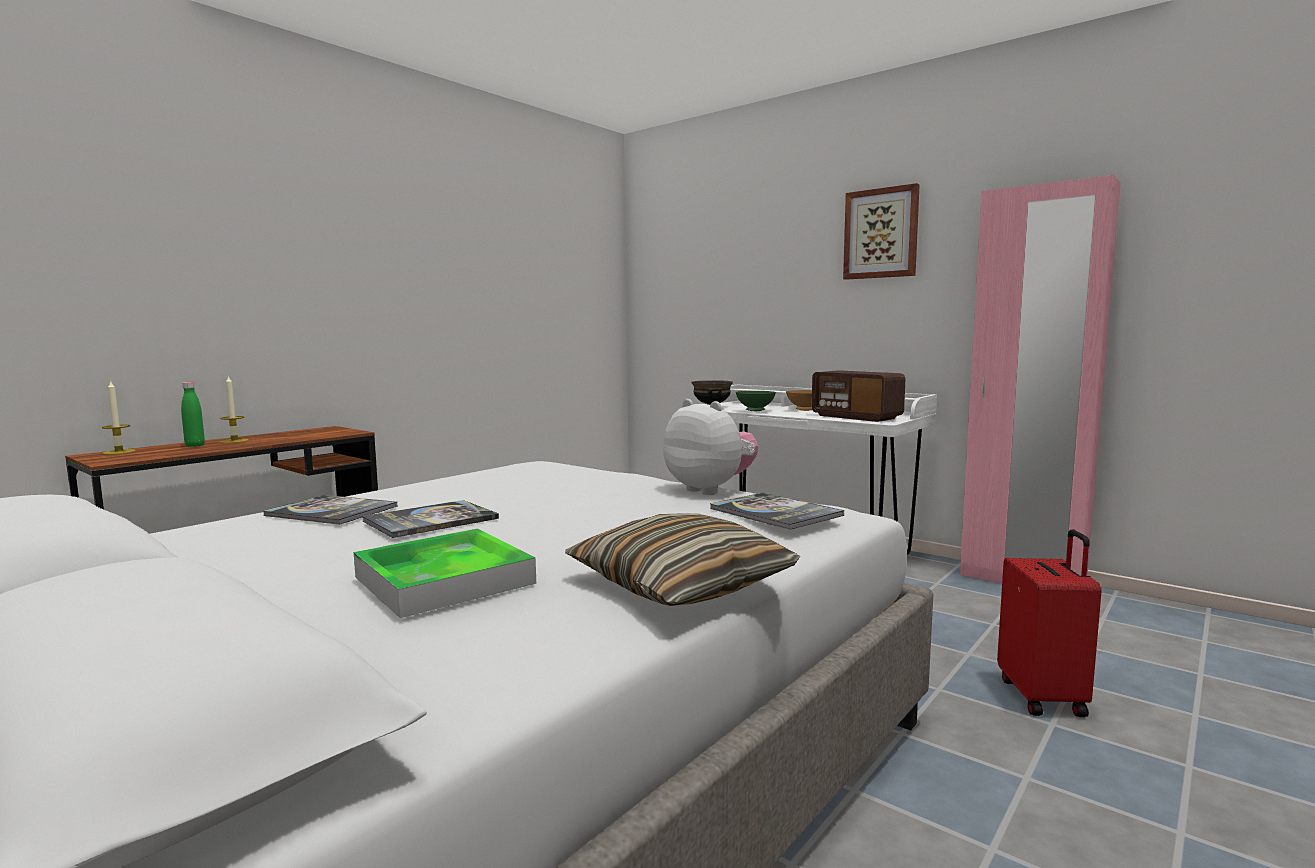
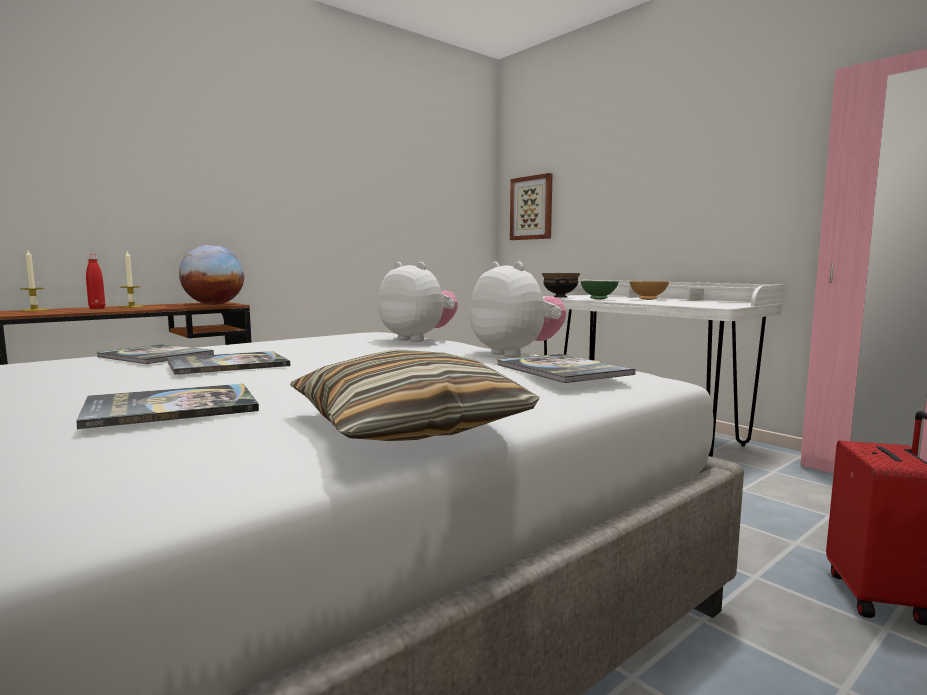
camera: 10 degrees right, 0 degrees up
green bottle [181,382,205,447] -> red bottle [86,254,105,309]
tray [354,528,536,618] -> book [76,384,259,429]
radio [812,370,905,422] -> none
picture [843,183,920,280] -> picture moved to [510,173,553,240]
none -> globe [179,245,244,305]
none -> plush toy [378,262,458,342]

